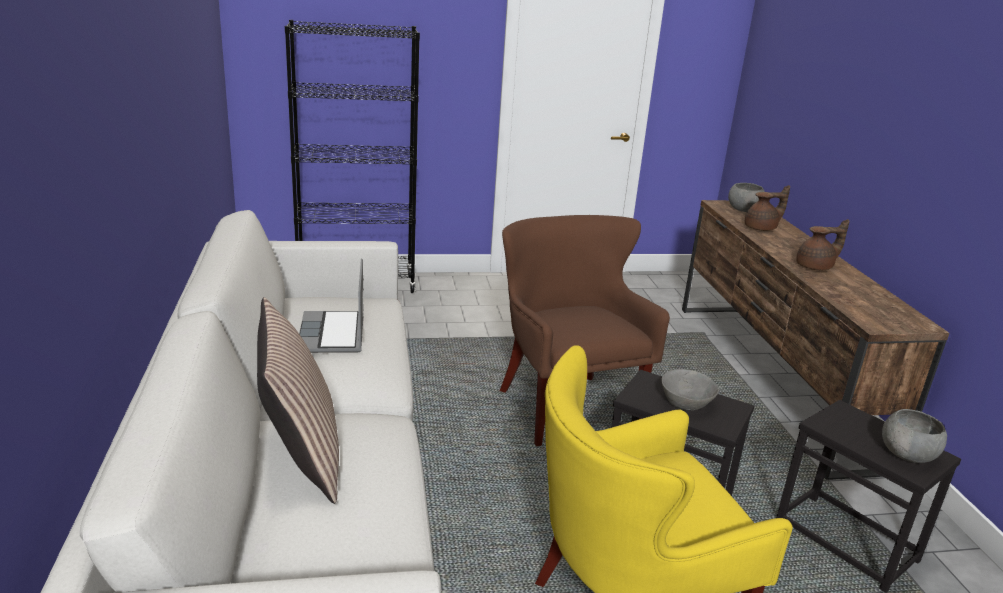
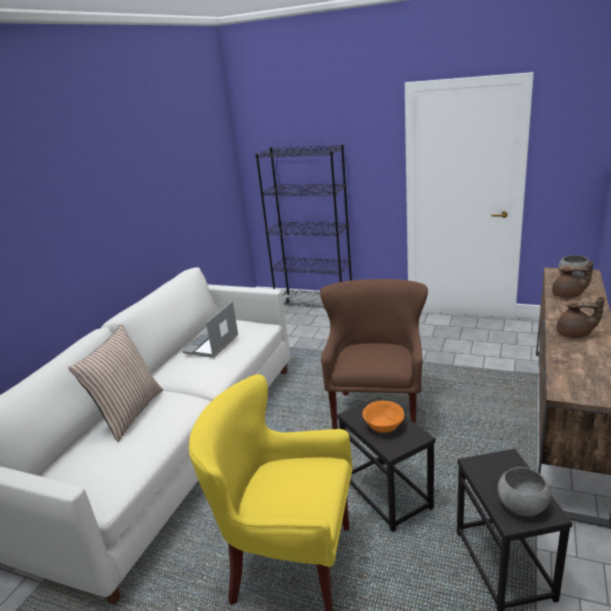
camera: 35 degrees right, 0 degrees up
grey bowl [661,369,719,411] -> orange bowl [362,401,404,433]

